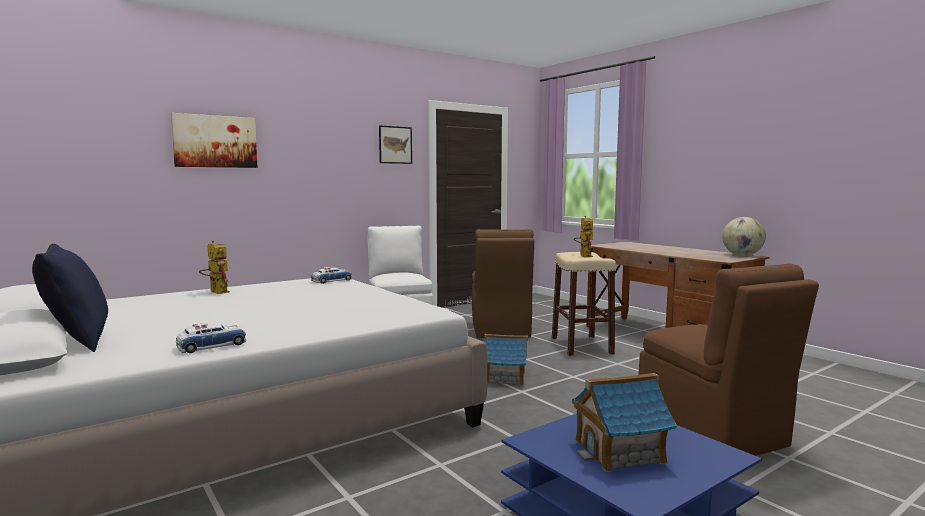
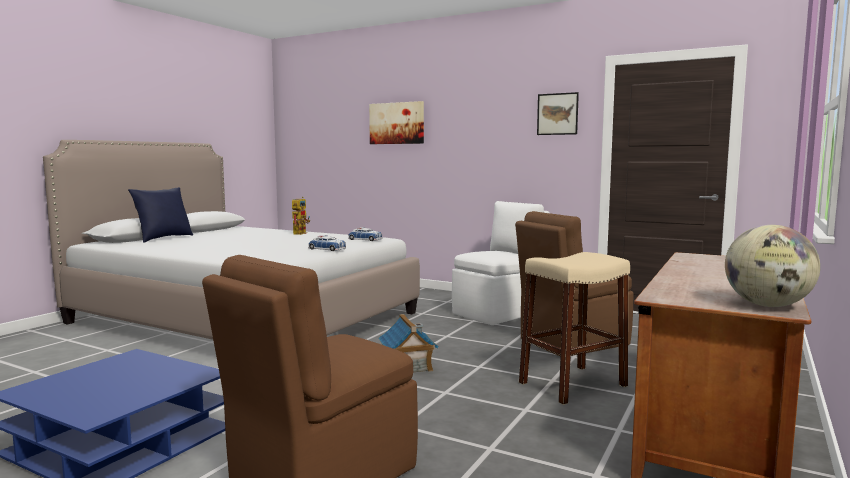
camera: 65 degrees right, 0 degrees up
toy car [176,323,246,353] -> toy car moved to [308,235,346,251]
toy house [572,373,677,472] -> none
toy robot [574,216,593,257] -> none

